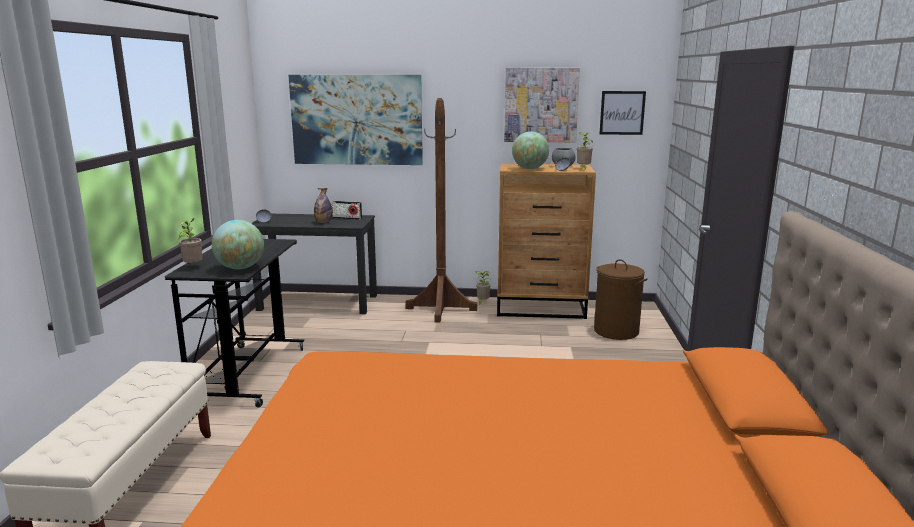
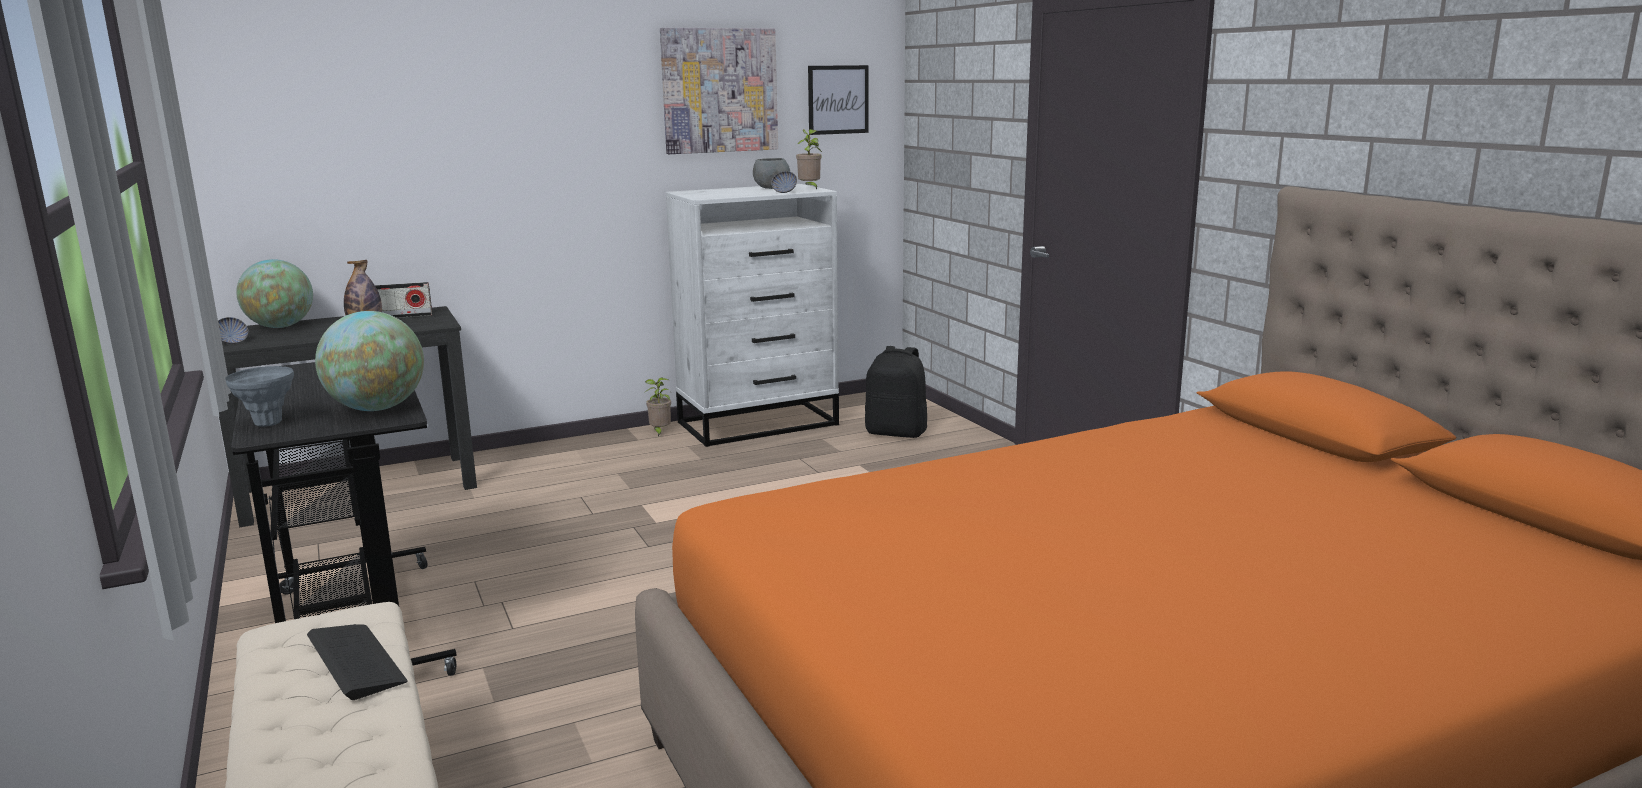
camera: 30 degrees left, 0 degrees up
potted plant [178,218,202,264] -> grey vase [225,366,294,427]
picture [289,75,423,165] -> none
brown clothes rack [405,98,477,323] -> none
brown dresser [497,164,596,319] -> white dresser [665,184,839,447]
globe [512,131,549,169] -> globe moved to [236,259,313,328]
brown laundry basket [594,259,647,340] -> black backpack [865,346,927,438]
none -> keyboard [307,624,408,700]

